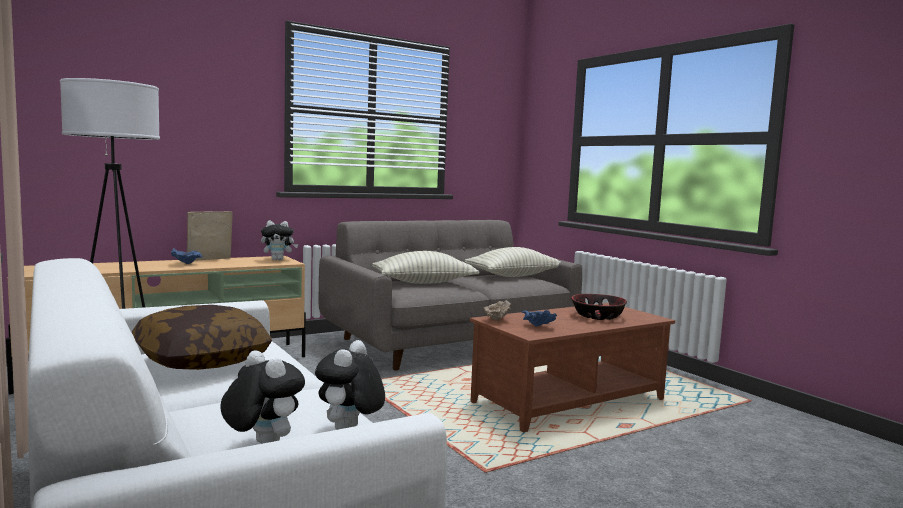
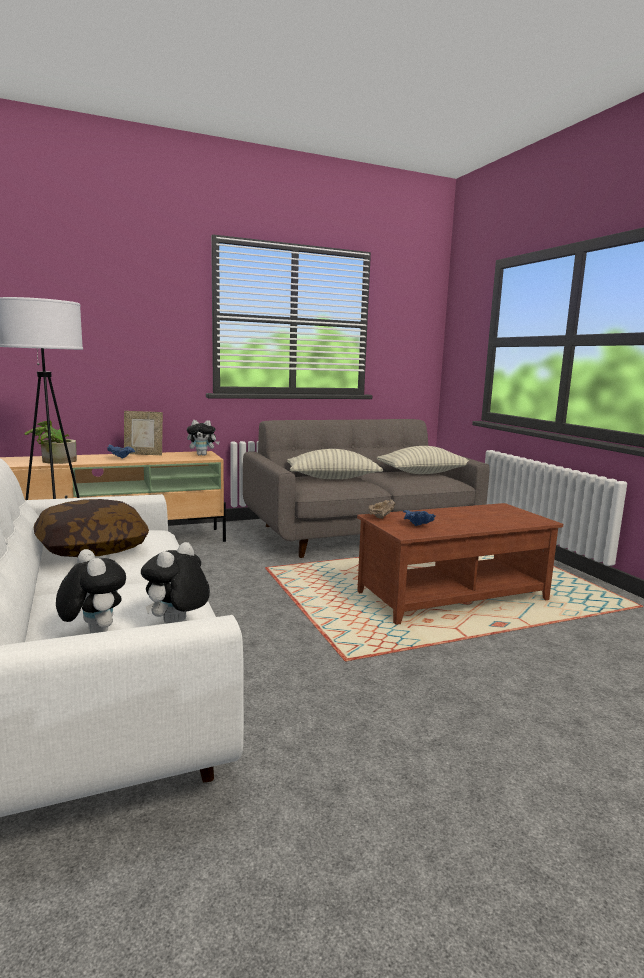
camera: 10 degrees right, 5 degrees up
picture frame [187,211,233,261] -> picture frame turned 150 degrees counterclockwise [124,411,163,455]
bowl [571,294,627,320] -> none
none -> potted plant [25,421,77,464]

